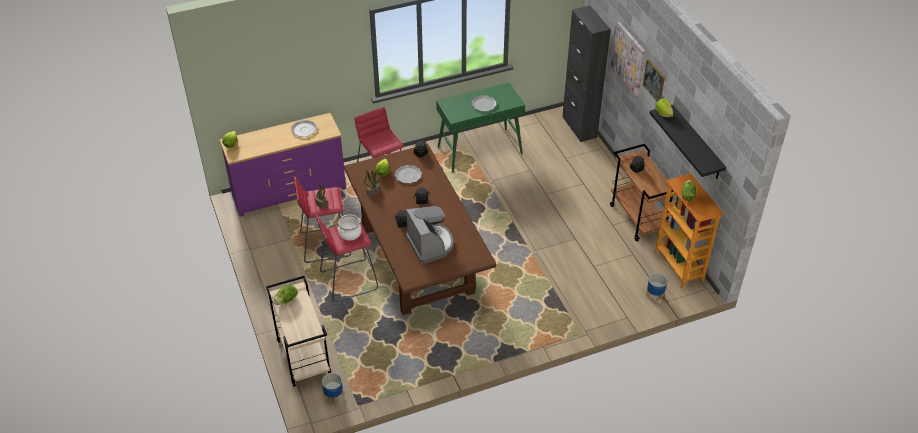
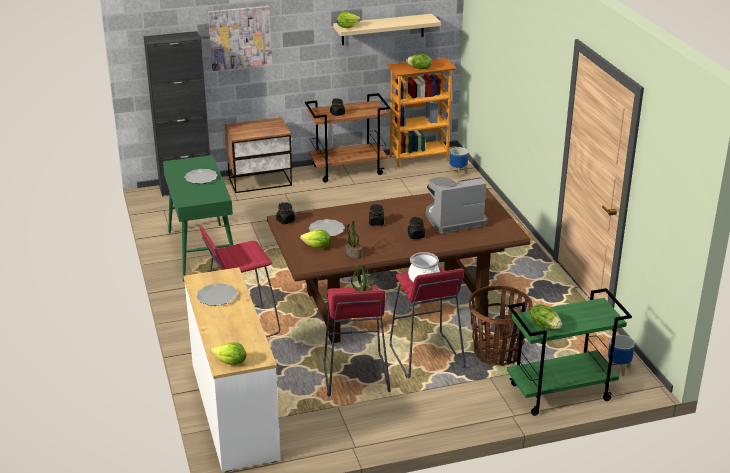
camera: 85 degrees left, 15 degrees down
purple dresser [220,113,346,217] -> white dresser [183,267,281,472]
beige cart [266,276,331,387] -> green cart [507,288,632,416]
picture [643,59,665,102] -> none
black shelf [649,105,726,179] -> beige shelf [333,14,441,45]
none -> nightstand [225,118,292,193]
none -> basket [469,285,533,366]

